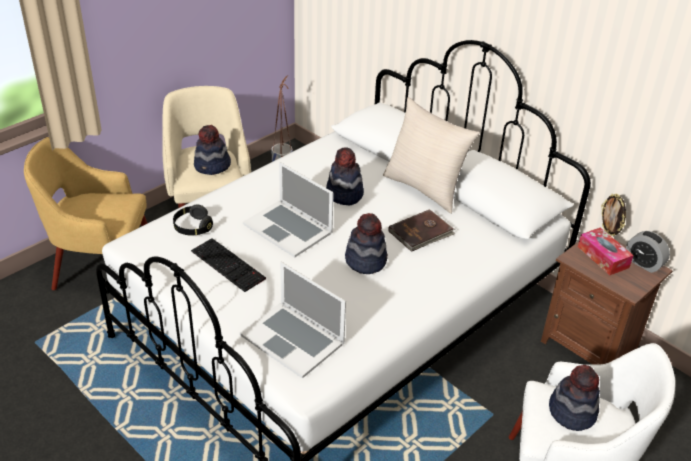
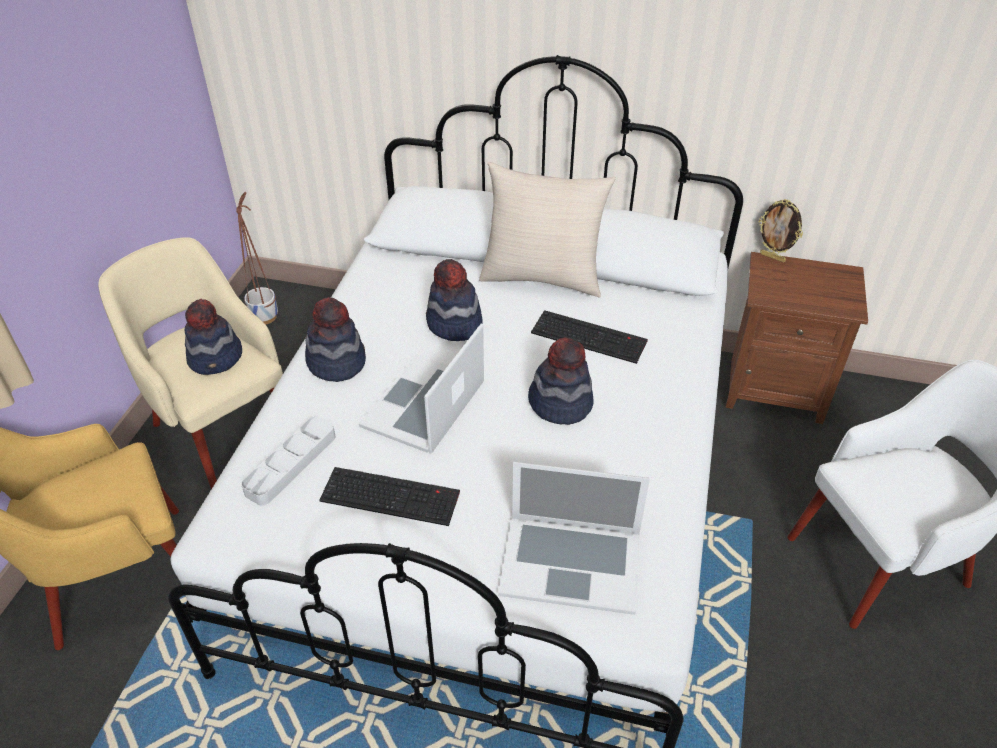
camera: 30 degrees left, 5 degrees up
black headphones [173,205,213,235] -> grey tray [241,416,335,505]
laptop [243,162,334,258] -> laptop turned 105 degrees clockwise [359,323,484,454]
brown book [388,209,455,252] -> keyboard [531,310,648,364]
hat [549,365,600,431] -> hat moved to [305,297,366,382]
tissue box [578,227,634,275] -> none
alarm clock [626,231,670,273] -> none

